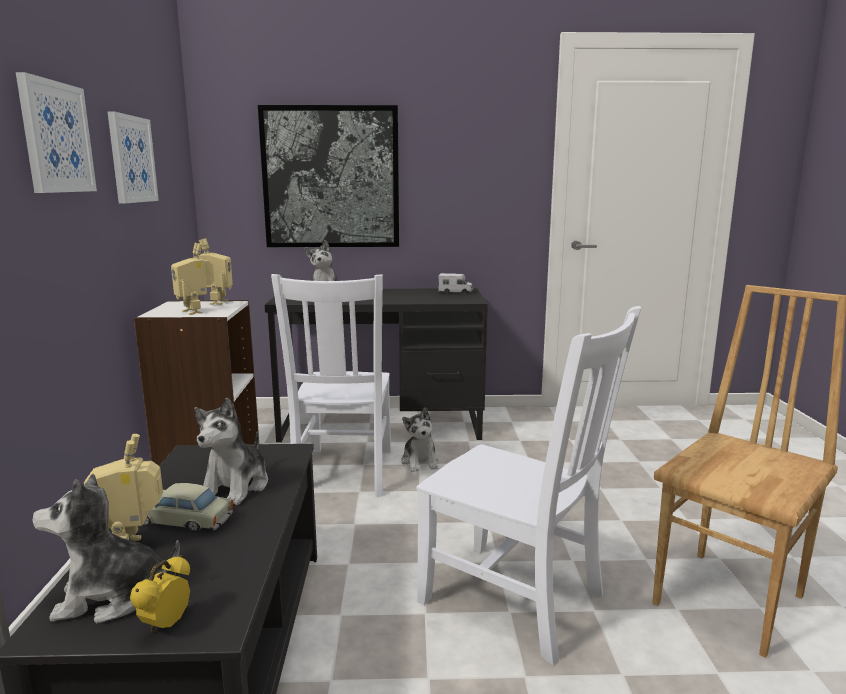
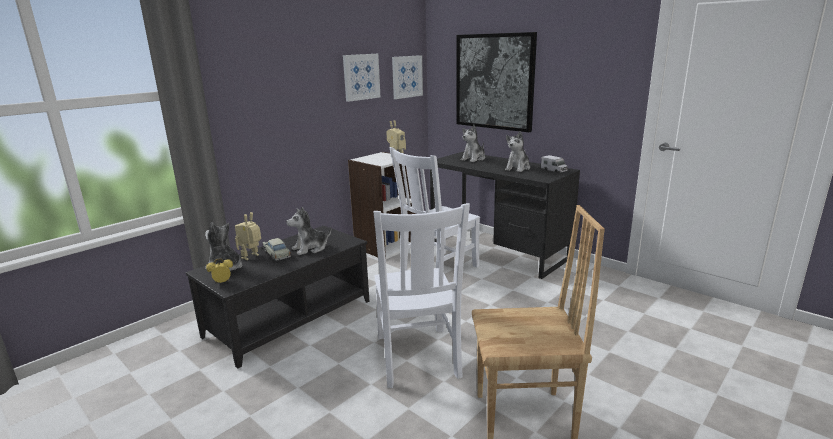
camera: 45 degrees right, 5 degrees up
picture [16,72,97,193] -> picture moved to [392,55,423,99]
toy robot [171,243,214,315] -> none
plush toy [401,408,439,472] -> plush toy moved to [505,131,530,172]

